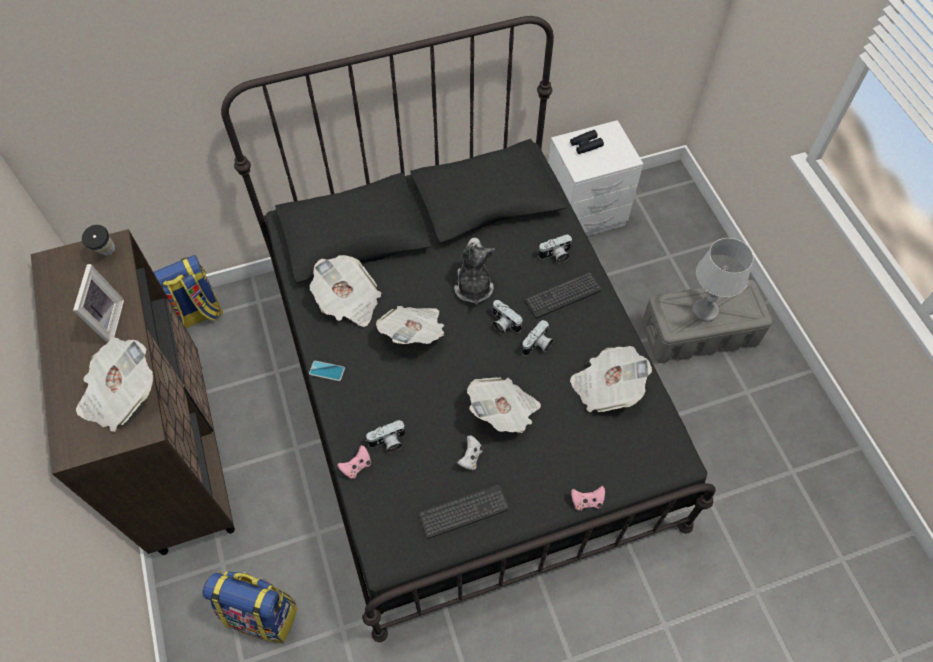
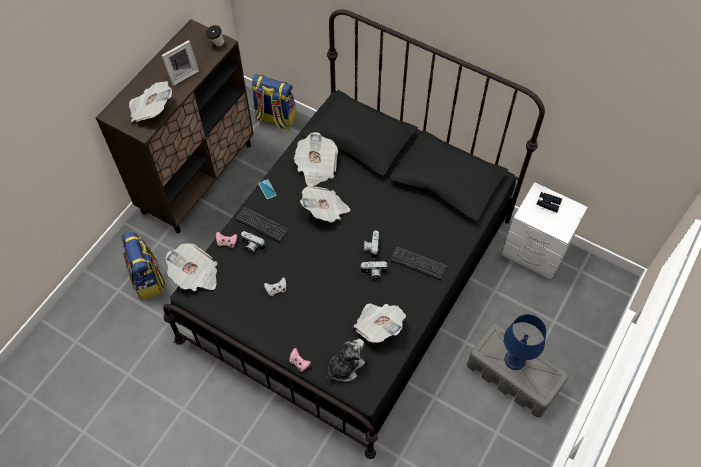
camera: 50 degrees right, 0 degrees up
keyboard [419,485,509,539] -> keyboard moved to [236,207,289,243]
plush toy [454,238,495,305] -> plush toy moved to [326,339,365,382]
newspaper [467,378,541,433] -> newspaper moved to [166,243,218,291]
camera [538,234,572,263] -> none
grey table lamp [692,238,753,322] -> blue table lamp [504,314,547,370]

